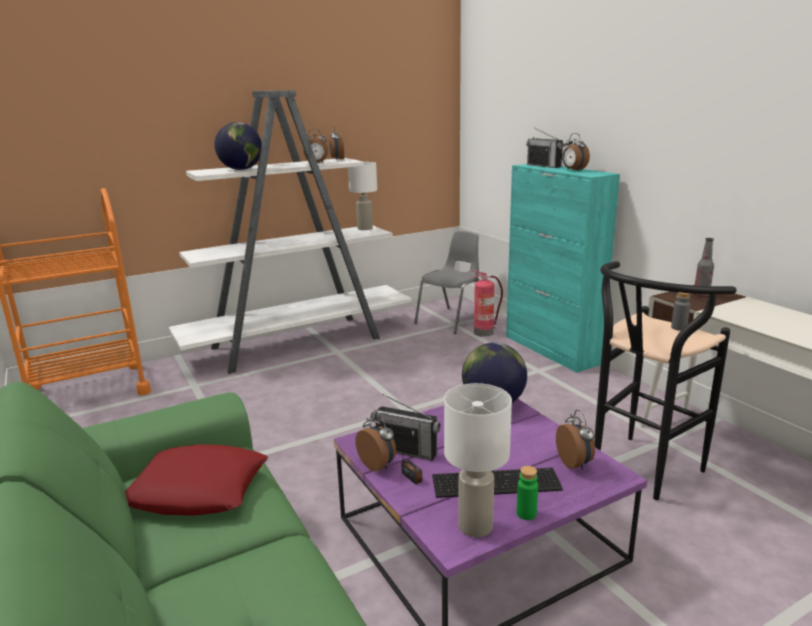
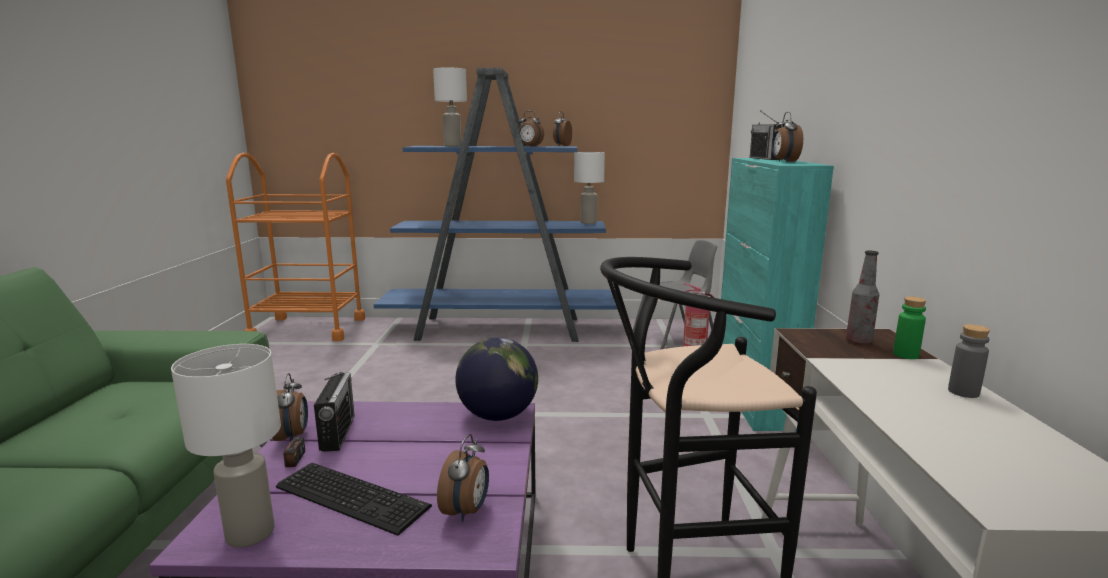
camera: 30 degrees right, 5 degrees down
red pillow [125,444,268,516] -> none
white bookcase [169,90,412,374] -> blue bookcase [374,68,617,342]
globe [215,122,262,170] -> white table lamp [433,67,467,147]
radio [372,394,440,461] -> radio turned 150 degrees counterclockwise [314,372,355,452]
green bottle [516,466,538,520] -> green bottle moved to [893,296,926,359]
grey bottle [671,292,690,331] -> grey bottle moved to [948,324,990,398]

